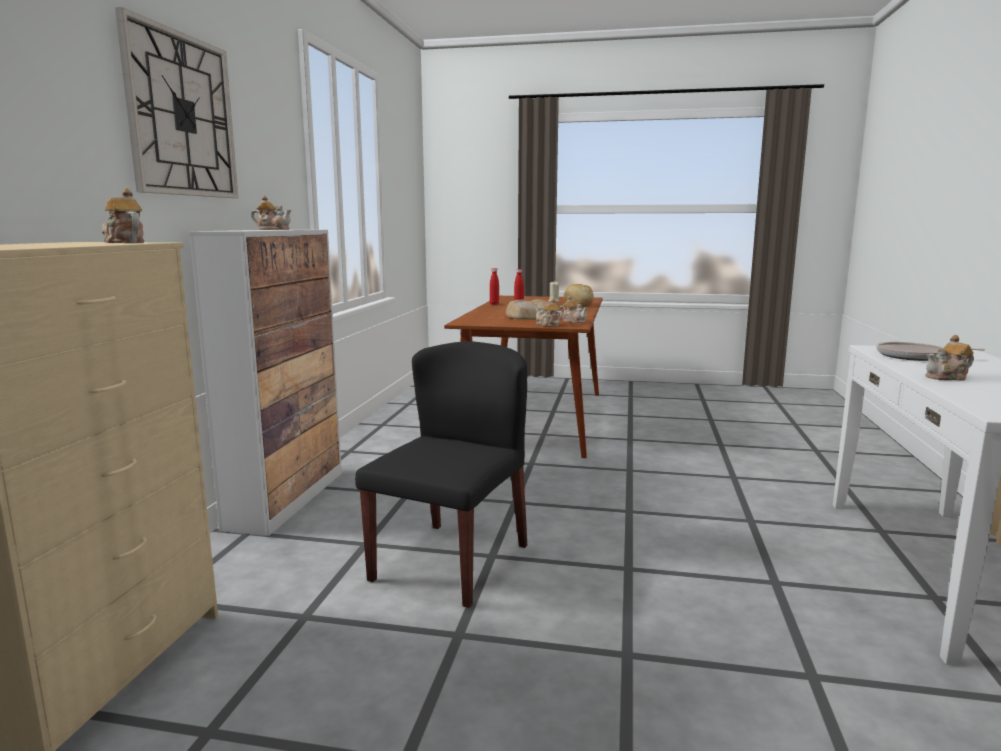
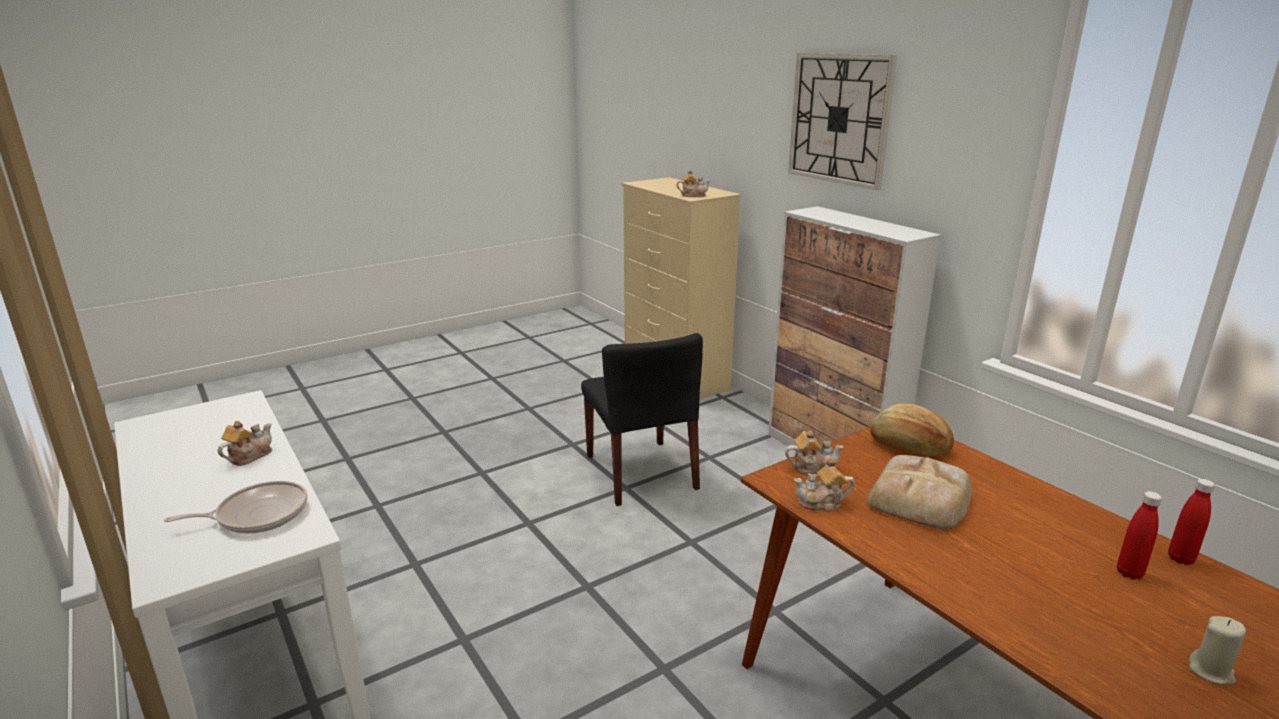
camera: 135 degrees right, 10 degrees up
teapot [251,195,291,230] -> none
bread [563,284,594,307] -> bread moved to [870,404,954,456]

